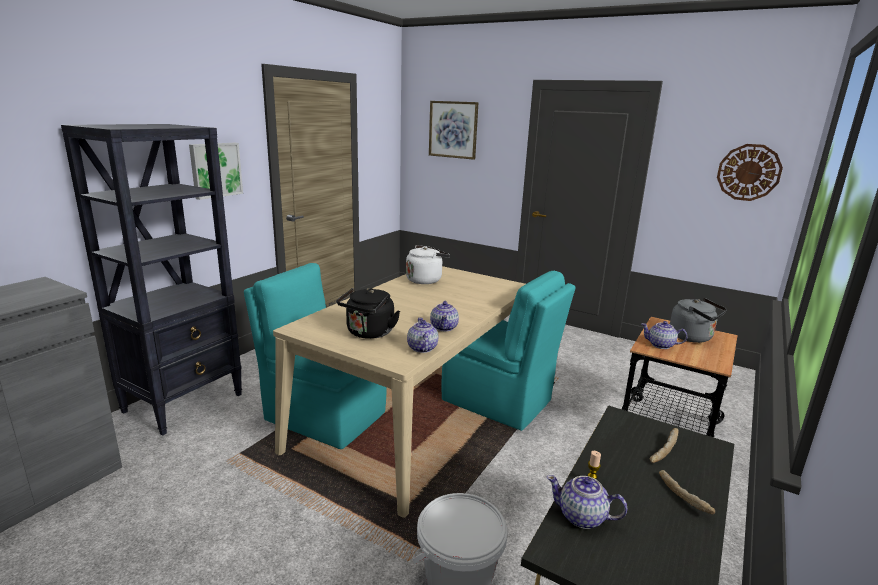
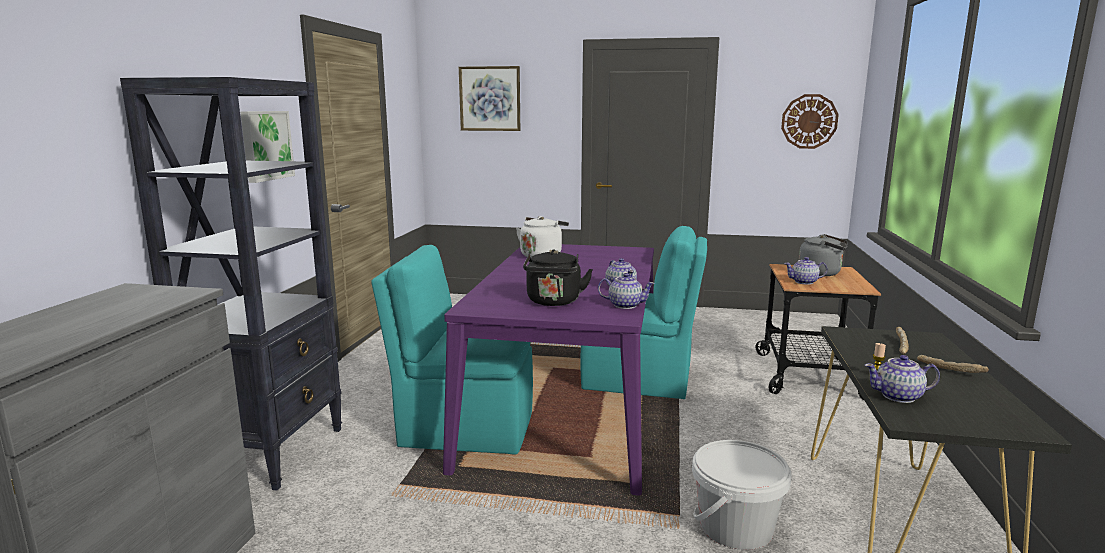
camera: 20 degrees left, 5 degrees down
beige dining table [273,266,525,518] -> purple dining table [443,244,654,496]
teapot [407,318,438,353] -> teapot turned 135 degrees clockwise [598,273,655,309]

